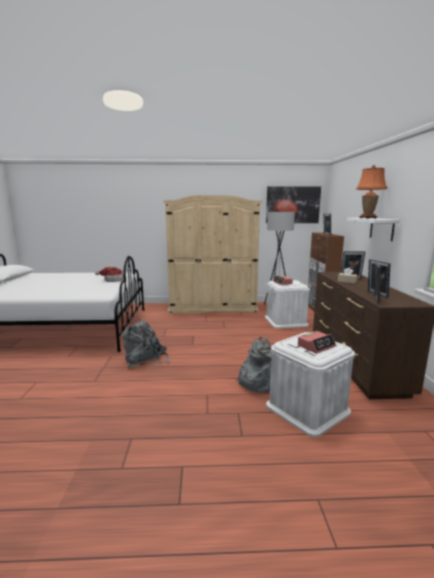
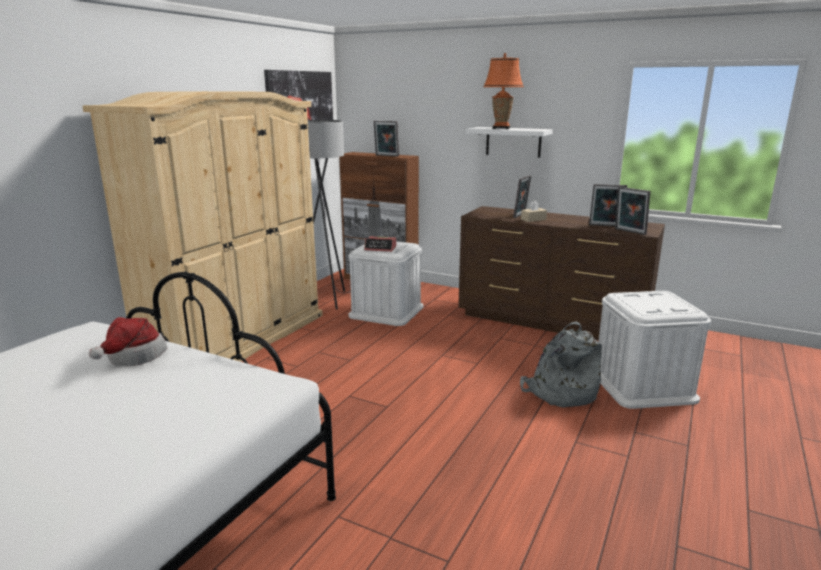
camera: 60 degrees left, 5 degrees up
grey backpack [122,319,169,368] -> none
alarm clock [298,331,336,354] -> none

